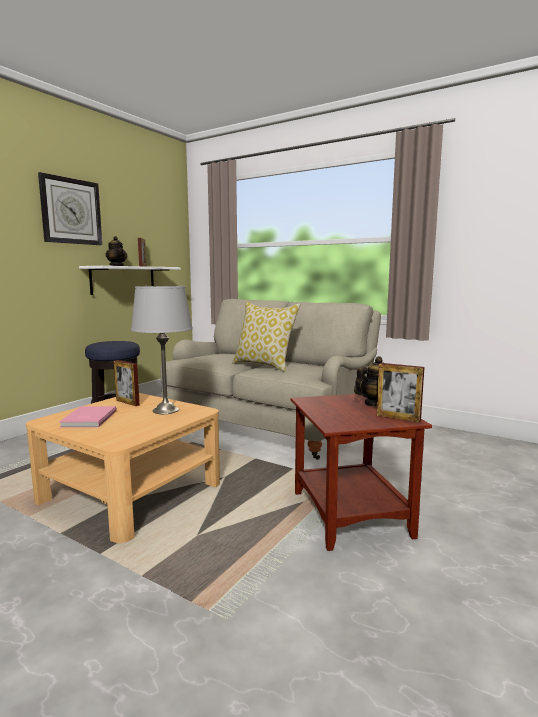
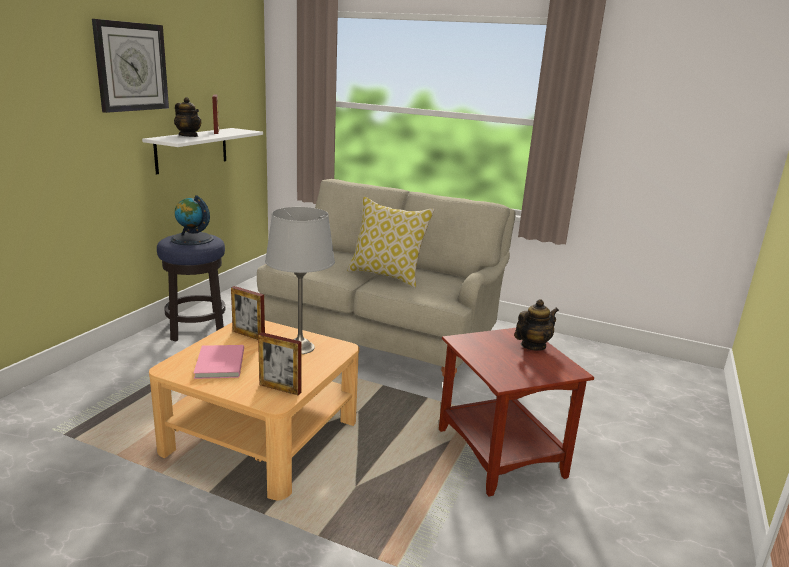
camera: 10 degrees left, 10 degrees up
picture frame [376,363,424,423] -> picture frame moved to [258,332,301,395]
none -> globe [171,195,213,245]

